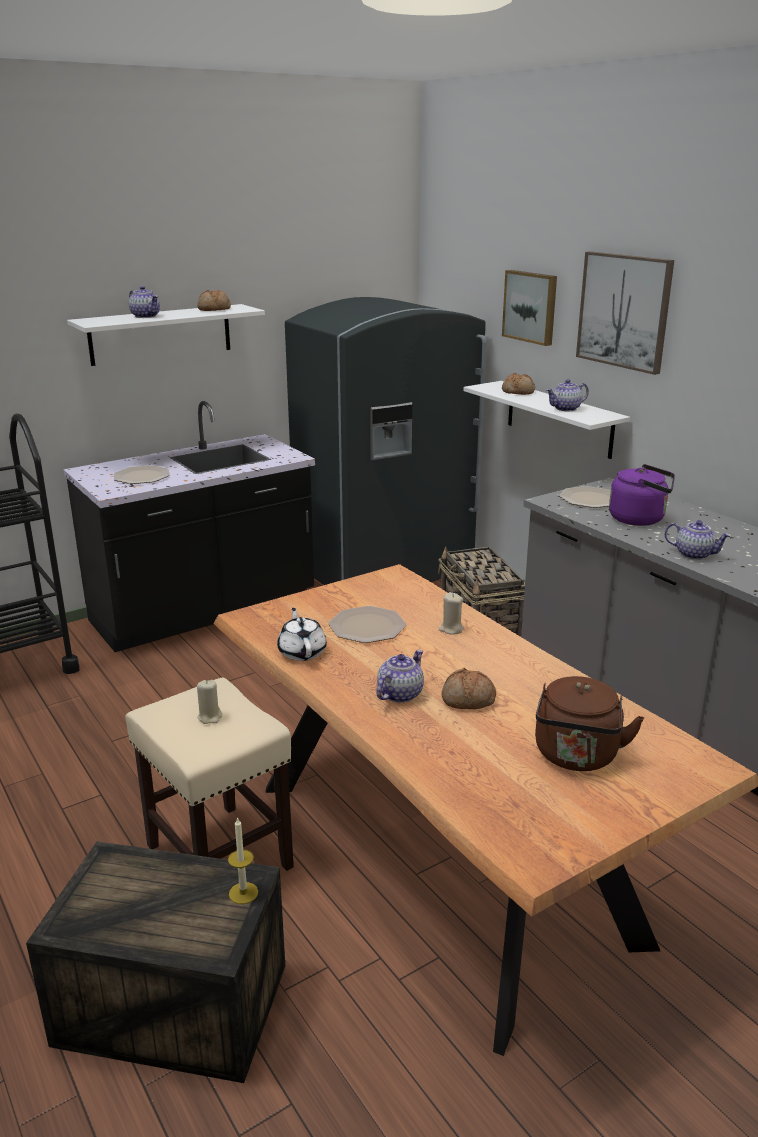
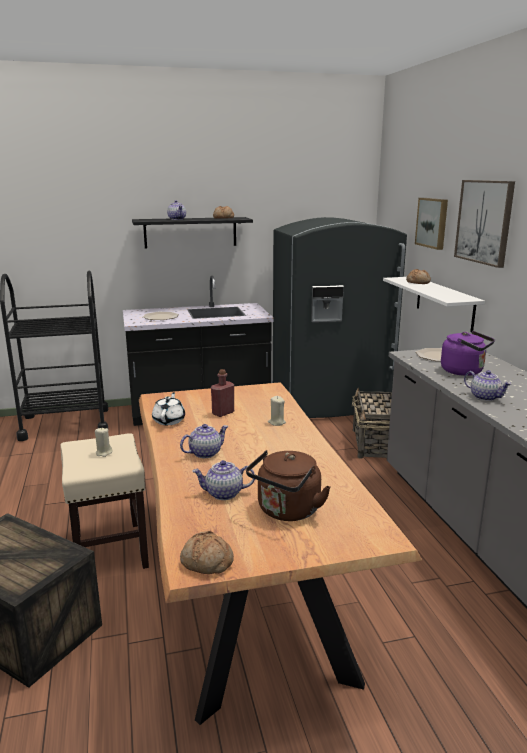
camera: 20 degrees right, 5 degrees down
white shelf [67,304,265,366] -> black shelf [132,217,253,249]
candle [228,817,258,904] -> none
plate [328,606,406,643] -> red bottle [211,369,234,417]
bread [441,667,496,709] -> bread moved to [180,531,234,574]
teapot [546,379,589,411] -> teapot moved to [192,460,255,500]

